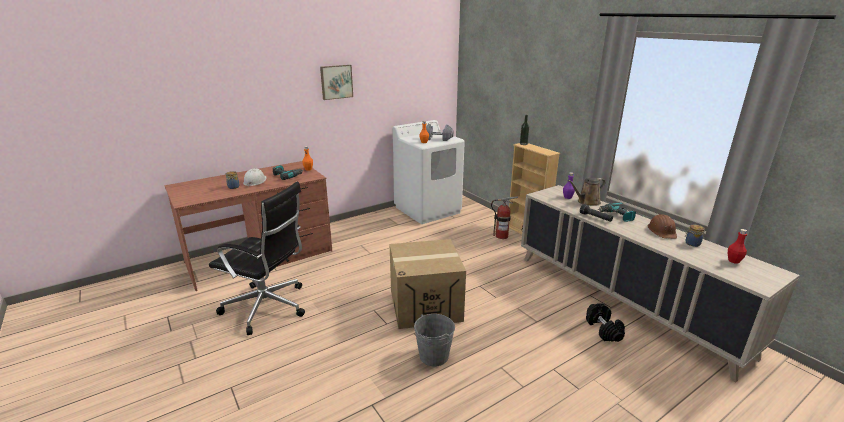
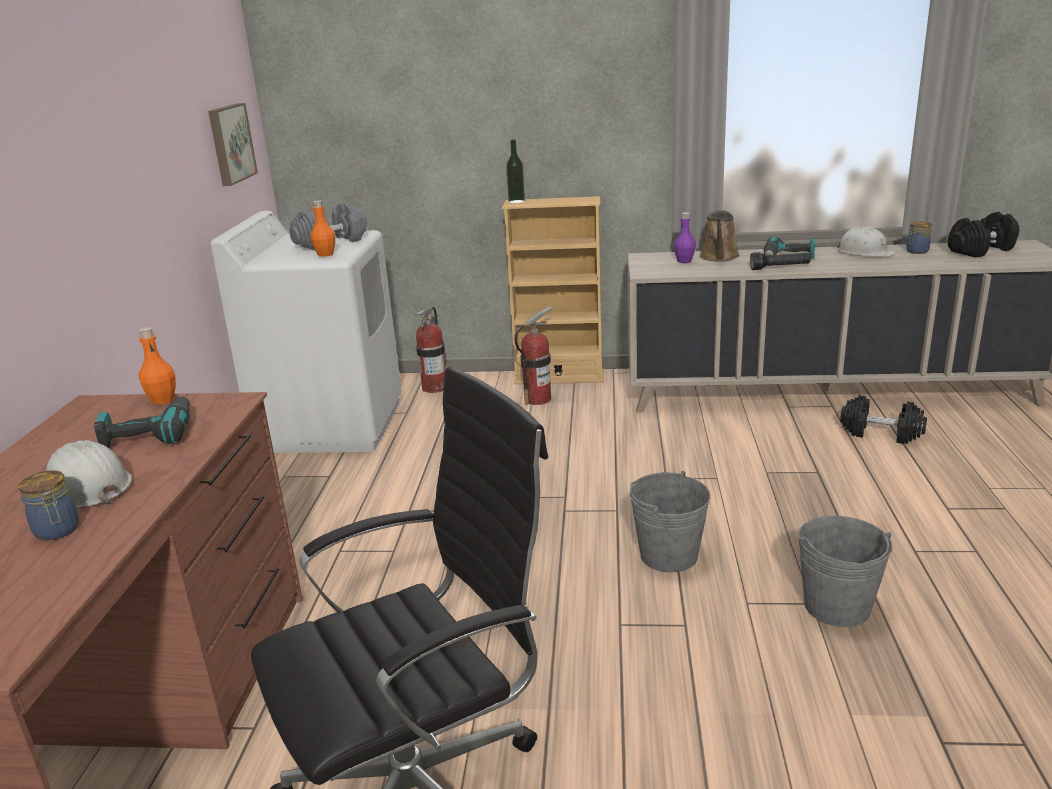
camera: 50 degrees left, 0 degrees up
picture [320,65,353,100] -> picture moved to [208,103,258,186]
cardboard box [389,239,466,329] -> grey bucket [630,471,711,573]
brown hard hat [648,214,677,239] -> white hard hat [835,226,897,257]
red bottle [728,229,747,264] -> black dumbbell [948,212,1019,257]
none -> fire extinguisher [415,307,446,393]

